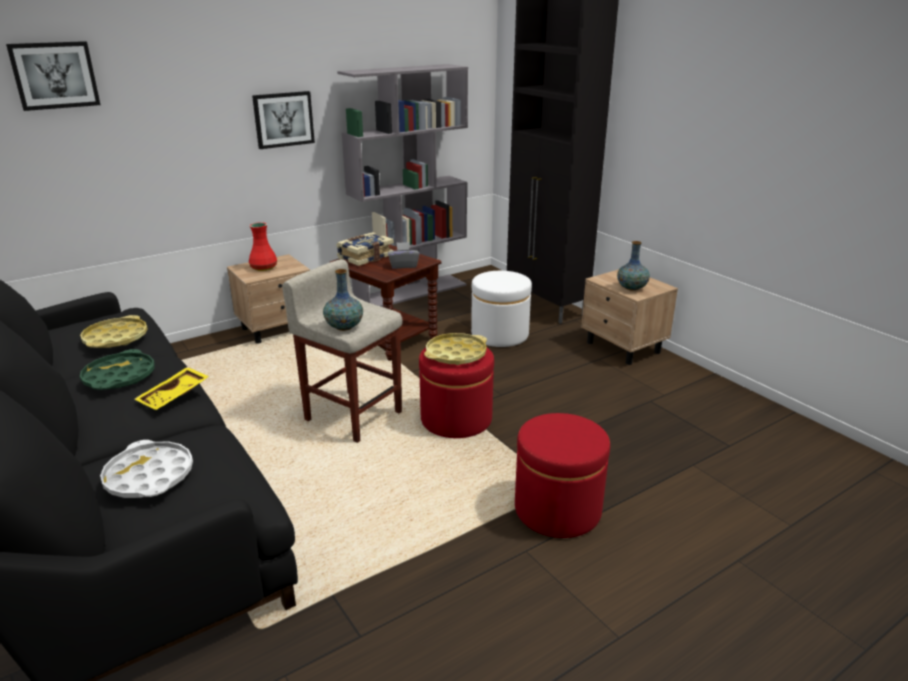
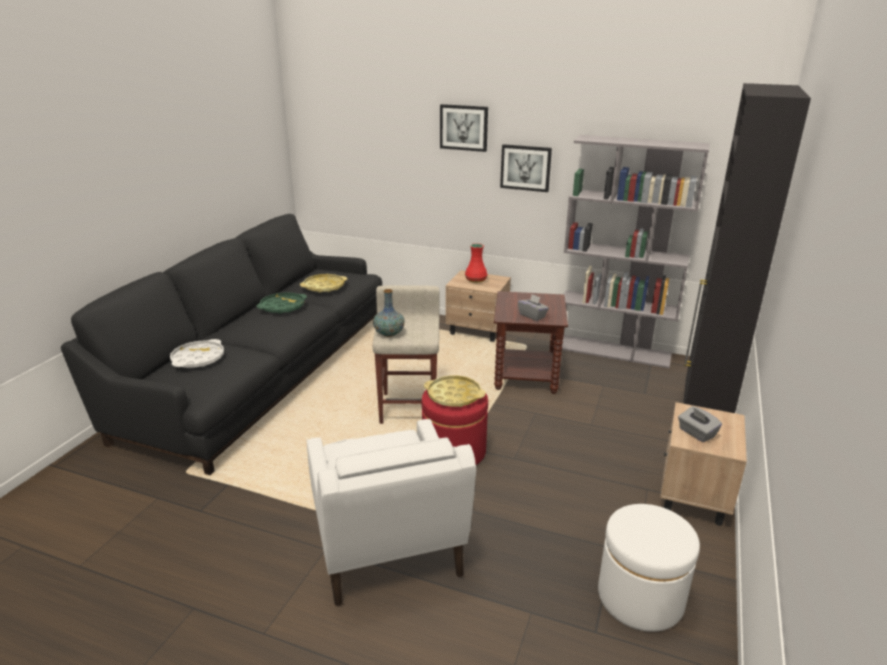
camera: 55 degrees right, 0 degrees up
picture [6,41,100,111] -> picture moved to [440,104,488,152]
yellow tray [135,367,209,410] -> none
book [336,232,394,266] -> none
white ottoman [471,271,532,347] -> white ottoman moved to [598,504,700,632]
red ottoman [515,413,610,538] -> white armchair [306,419,476,606]
vase [617,241,650,291] -> grey tissue box [678,406,722,442]

